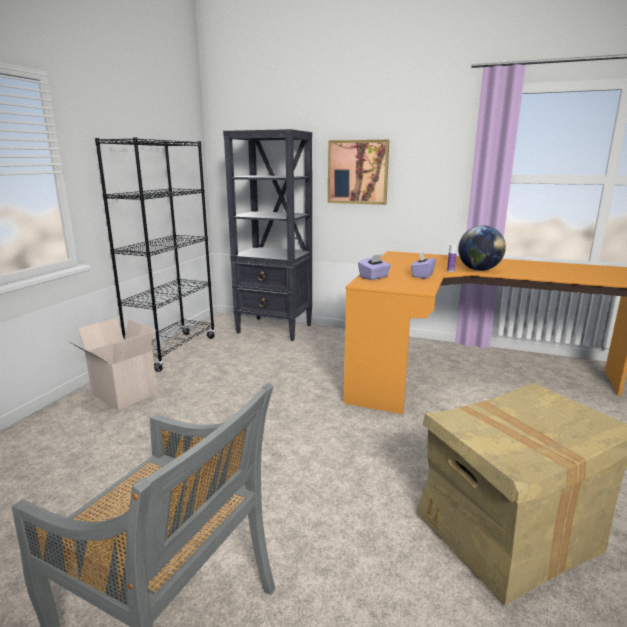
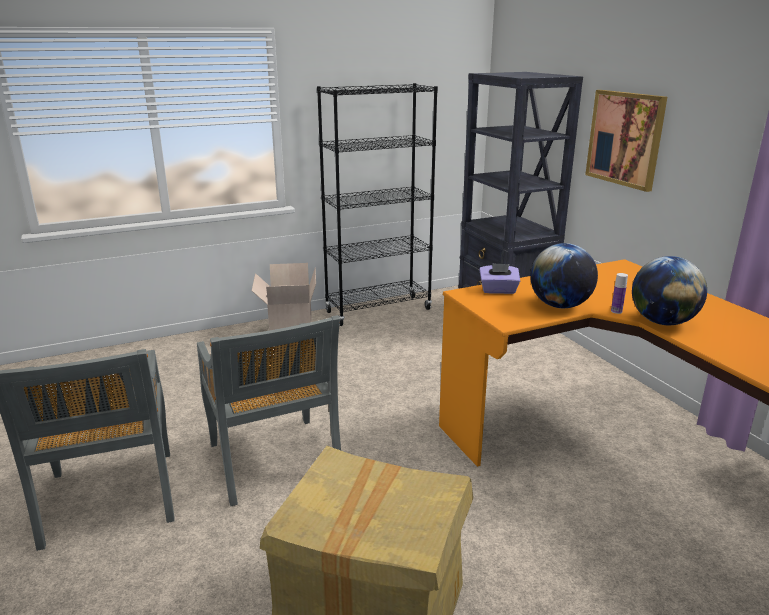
camera: 45 degrees right, 5 degrees up
purple tissue box [411,252,436,279] -> globe [530,243,598,308]
none -> grey chair [197,315,341,506]

